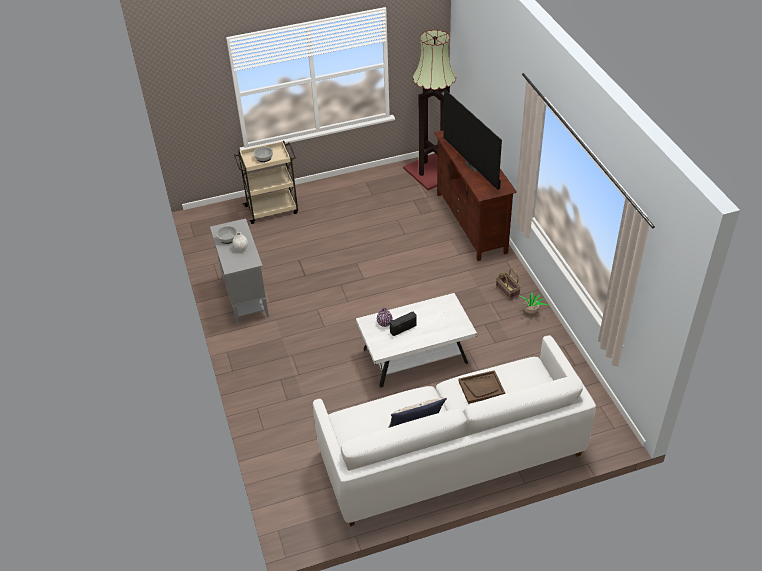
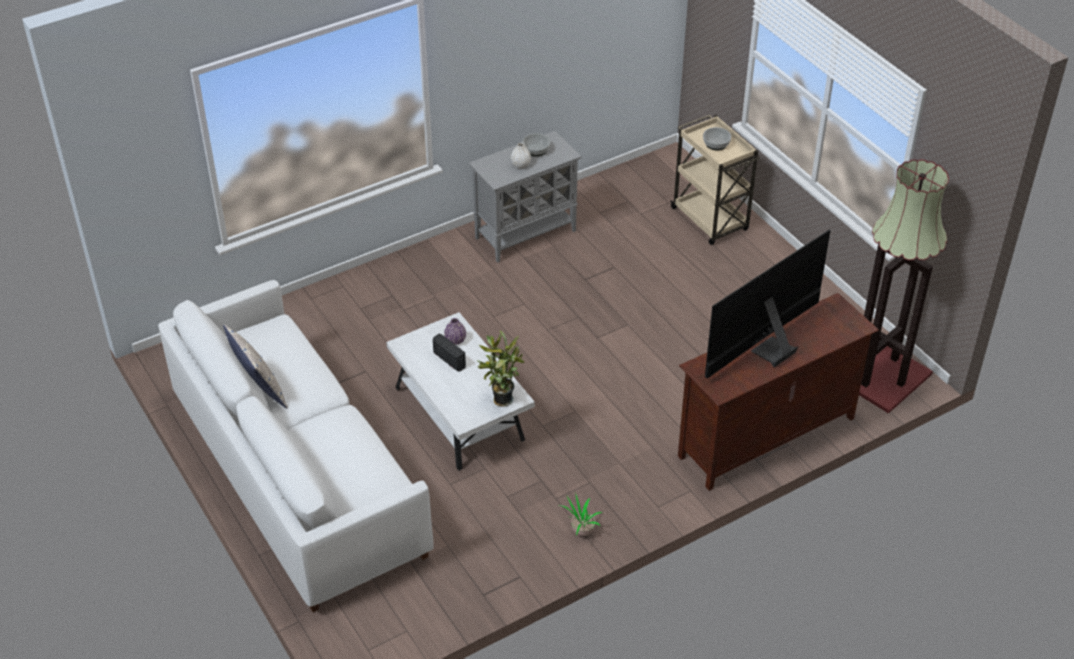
camera: 75 degrees right, 0 degrees up
brown tray [458,370,505,404] -> none
basket [496,268,521,301] -> none
none -> potted plant [477,330,524,407]

